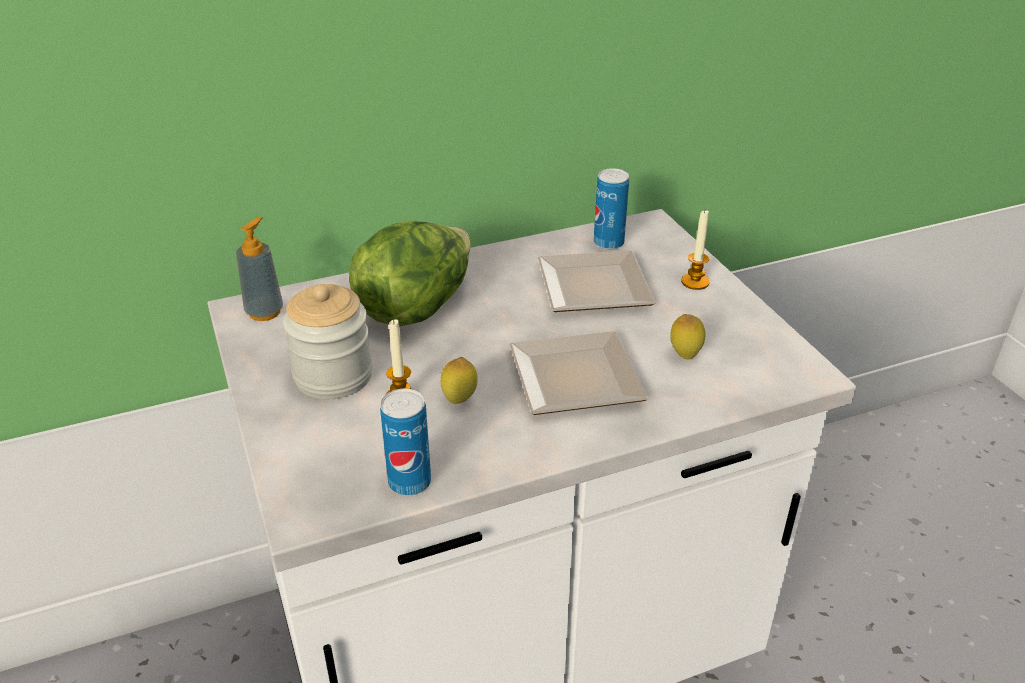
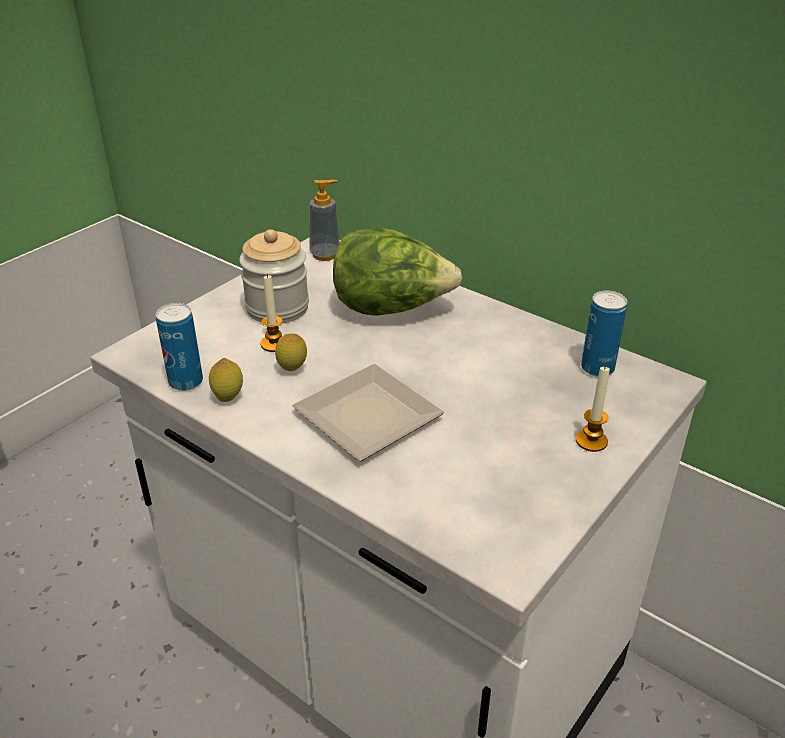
camera: 60 degrees right, 0 degrees up
plate [538,250,655,312] -> none
lemon [671,314,706,359] -> lemon moved to [209,358,243,402]

